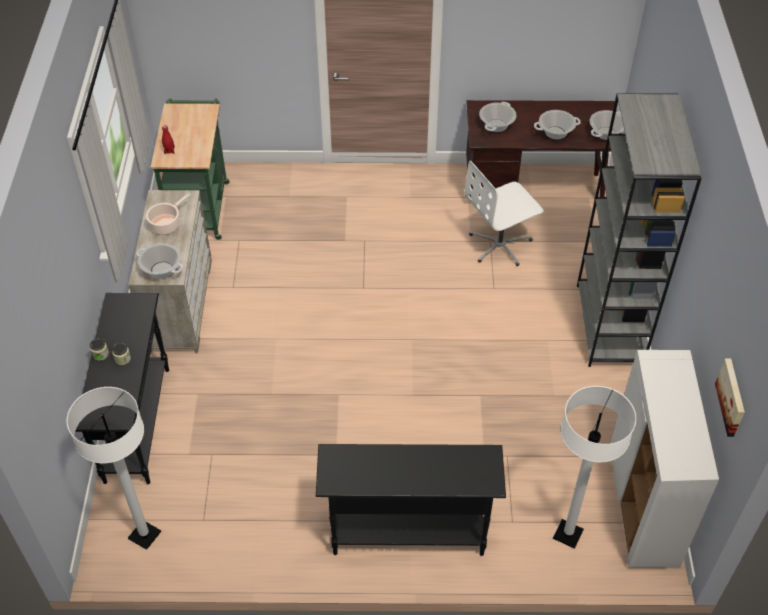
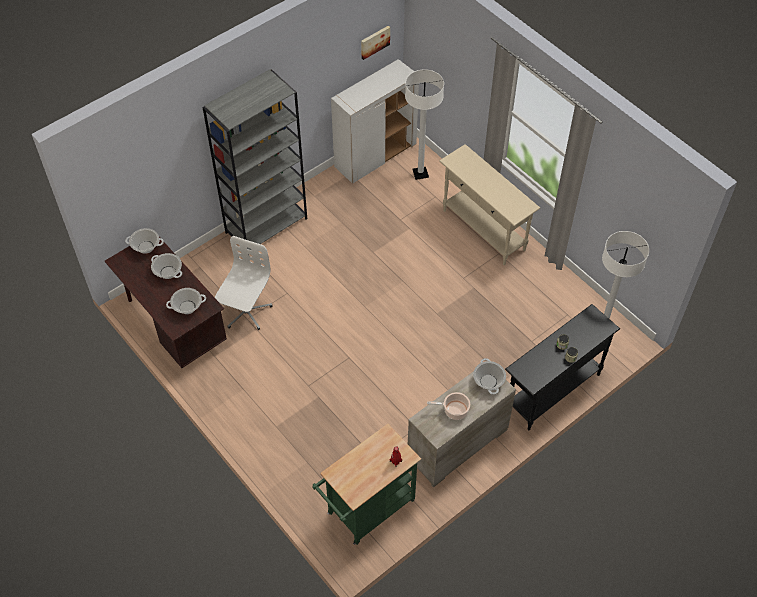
camera: 130 degrees left, 5 degrees up
black console table [316,444,506,556] -> beige console table [439,144,540,265]
white office chair [465,161,544,266] -> white office chair turned 90 degrees counterclockwise [215,236,273,330]

